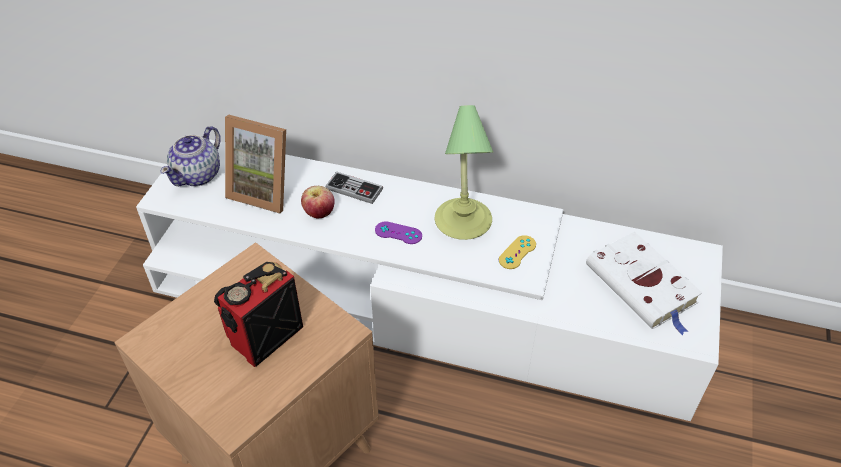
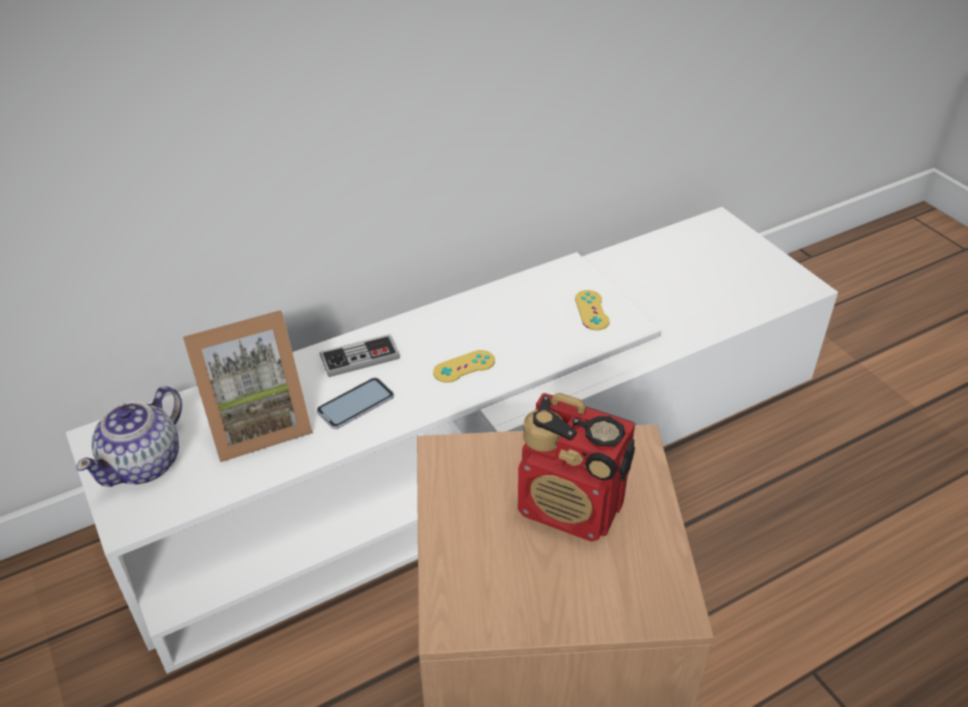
camera: 45 degrees left, 5 degrees down
teapot [160,126,221,186] -> teapot turned 45 degrees clockwise [76,386,182,487]
radio [214,262,303,367] -> radio turned 60 degrees counterclockwise [518,393,635,542]
apple [301,186,335,218] -> phone [317,377,394,429]
purple game controller [375,221,422,244] -> yellow game controller [433,350,495,383]
table lamp [435,105,493,240] -> none
white book [586,232,702,335] -> none

